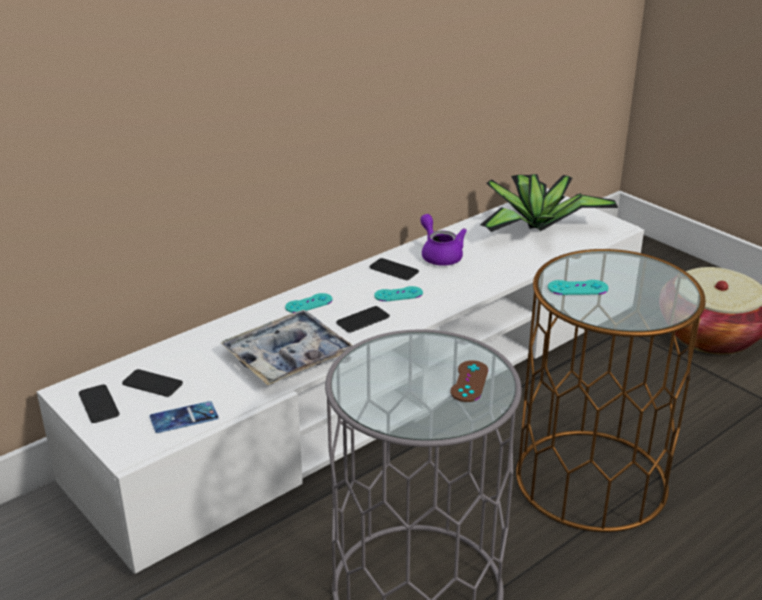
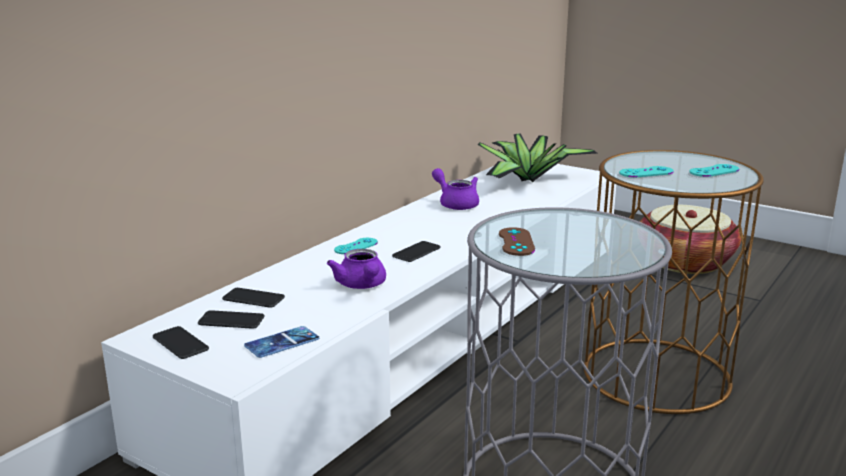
camera: 15 degrees left, 10 degrees down
tray [221,310,353,385] -> purple teapot [327,249,386,289]
phone [369,258,419,280] -> phone moved to [222,288,285,308]
turquoise game controller [374,286,423,302] -> turquoise game controller moved to [690,164,739,177]
brown game controller [451,360,488,402] -> brown game controller moved to [499,227,535,256]

